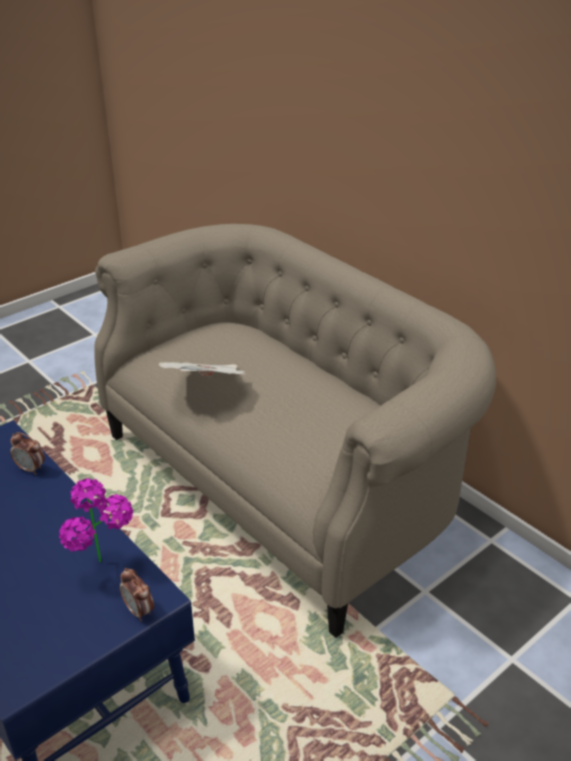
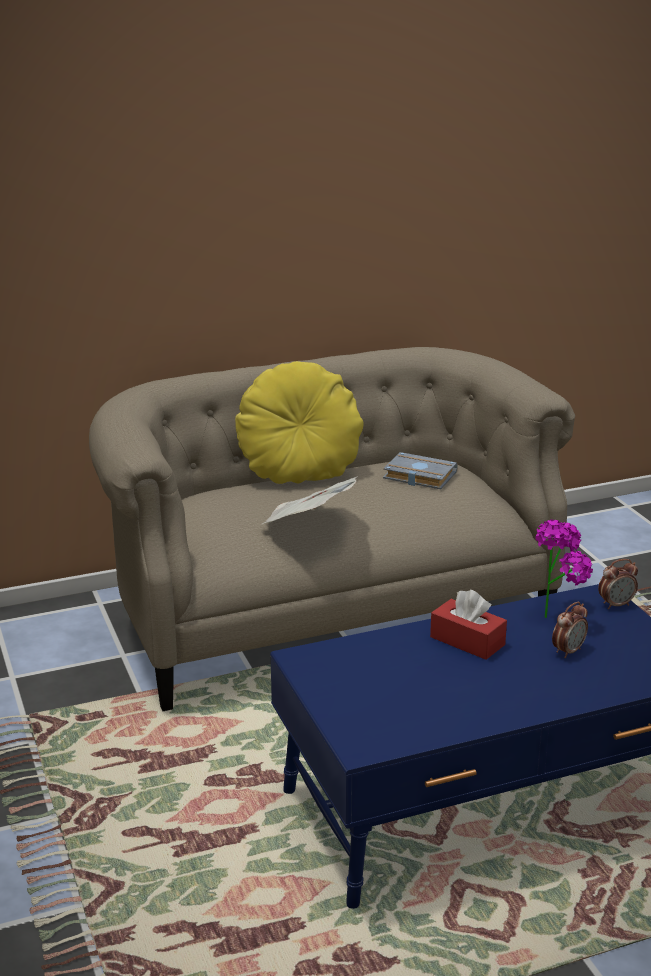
camera: 70 degrees left, 10 degrees down
alarm clock [10,432,45,475] -> alarm clock moved to [552,602,588,658]
none -> yellow pillow [235,361,363,484]
none -> grey book [383,452,458,489]
none -> red tissue box [430,590,507,660]

